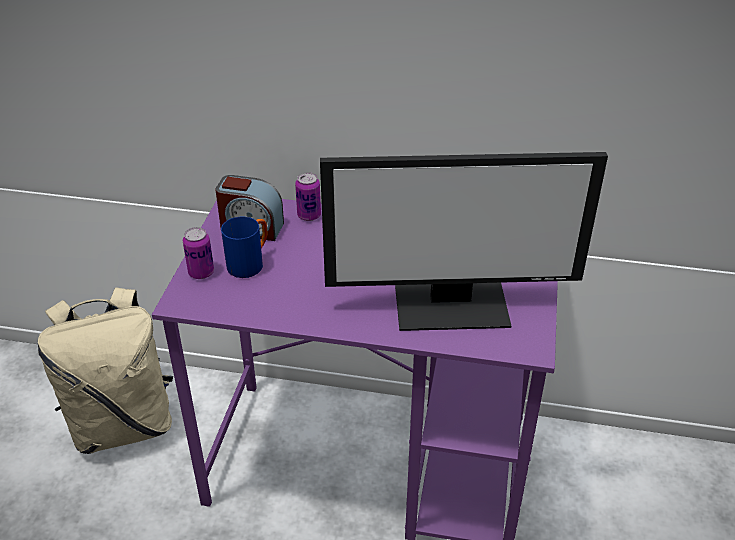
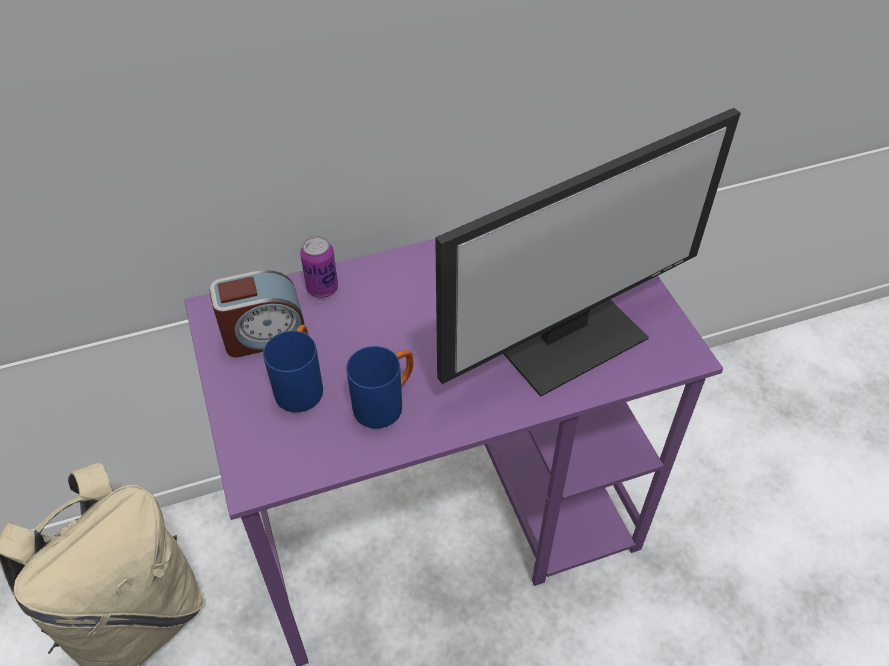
camera: 30 degrees left, 10 degrees up
can [183,227,214,279] -> none
none -> blue mug [346,346,413,429]

